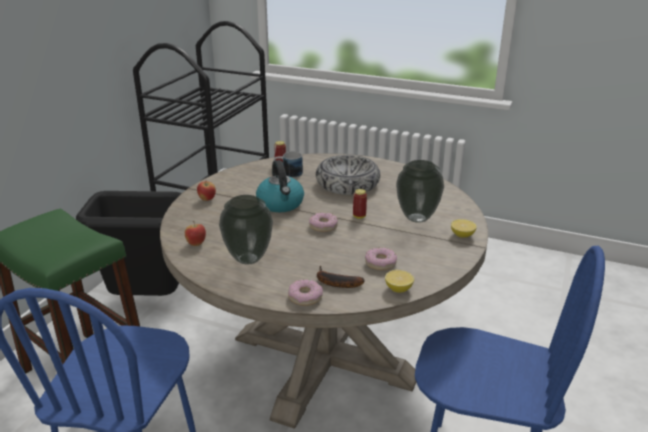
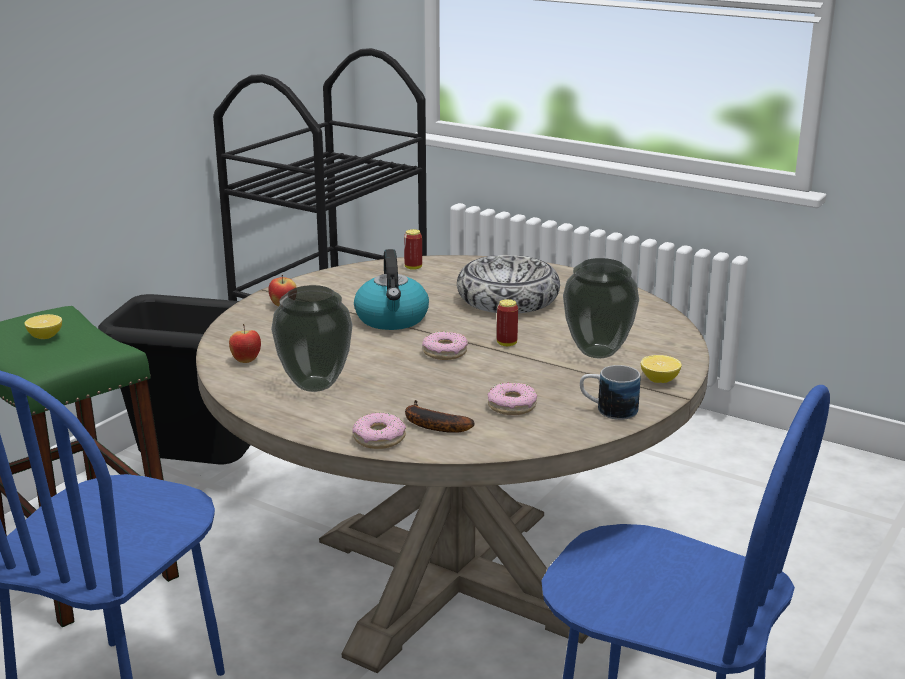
camera: 10 degrees right, 5 degrees down
mug [273,152,303,178] -> mug moved to [580,365,640,420]
lemon [385,270,414,293] -> lemon moved to [24,314,62,339]

